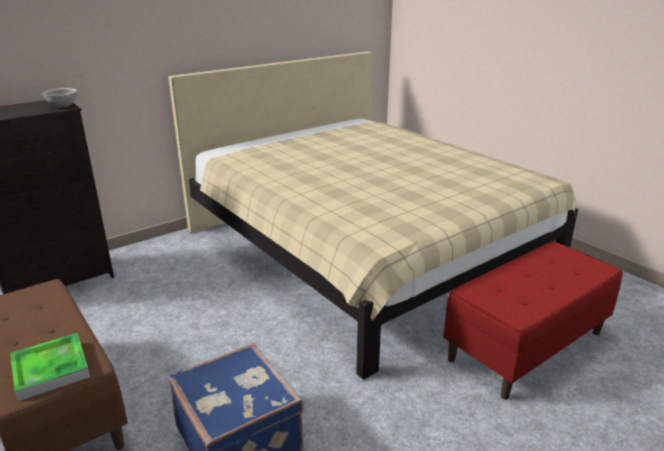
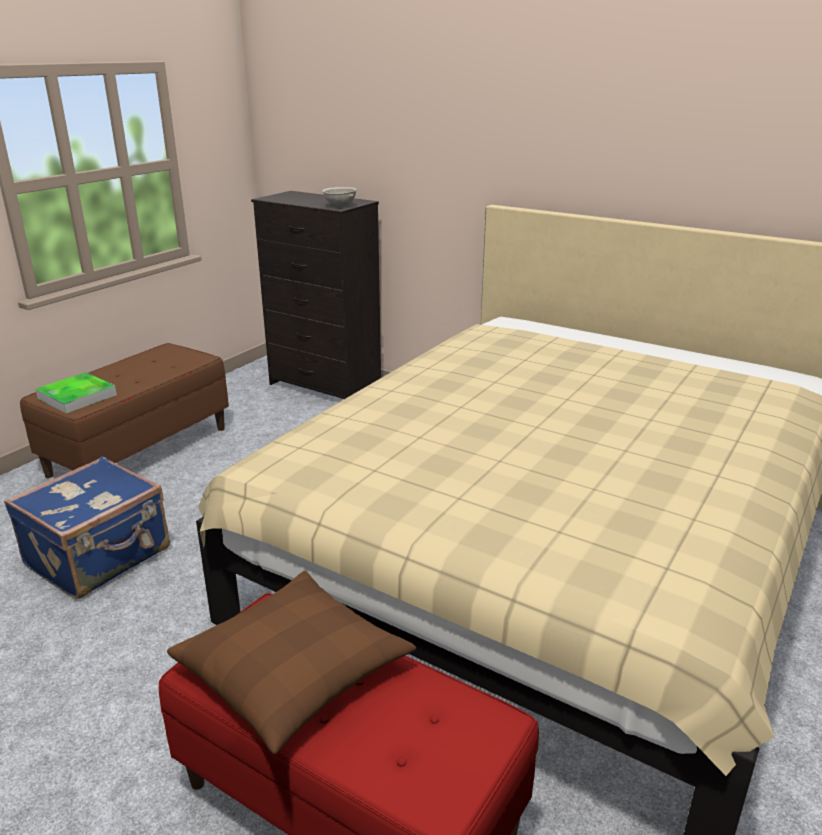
camera: 70 degrees right, 0 degrees up
none -> brown pillow [167,571,416,754]

